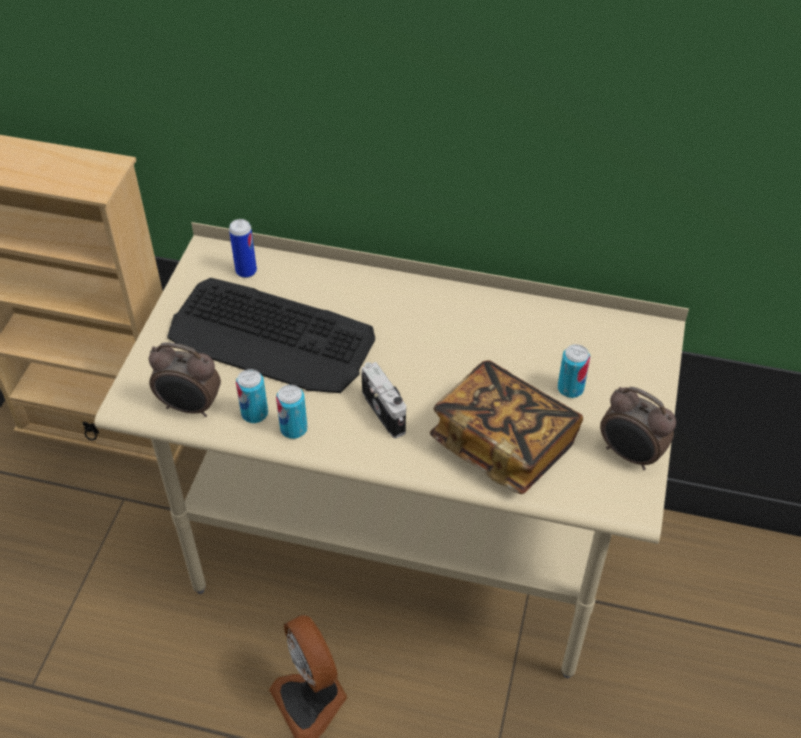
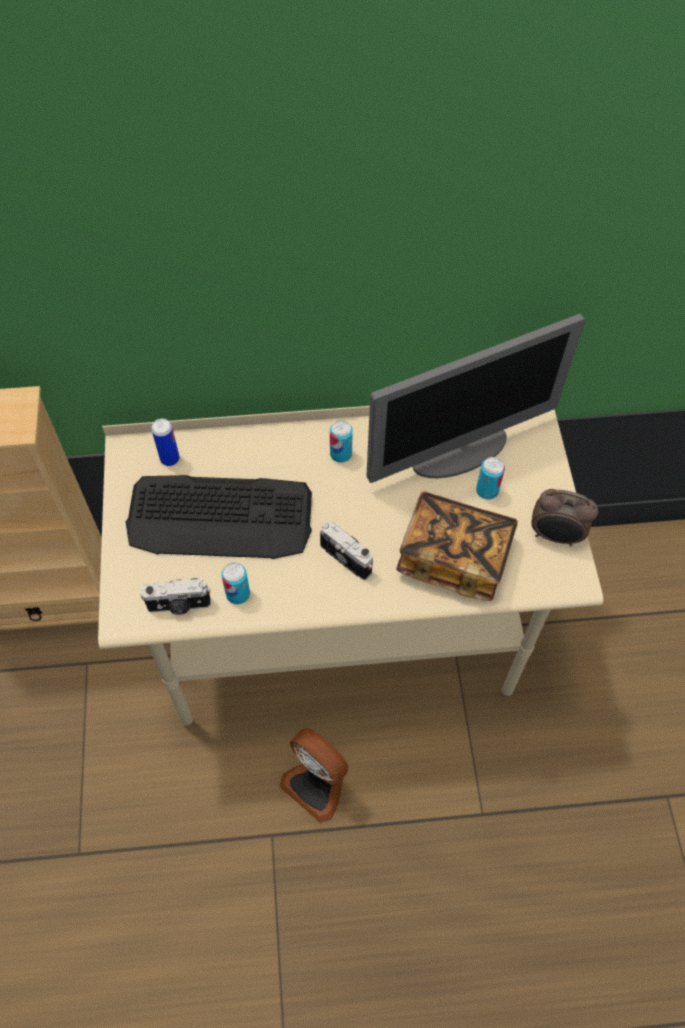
camera: 20 degrees left, 10 degrees up
alarm clock [149,343,221,417] -> camera [141,578,211,615]
can [276,384,307,439] -> can moved to [330,420,353,463]
none -> monitor [366,314,585,483]

